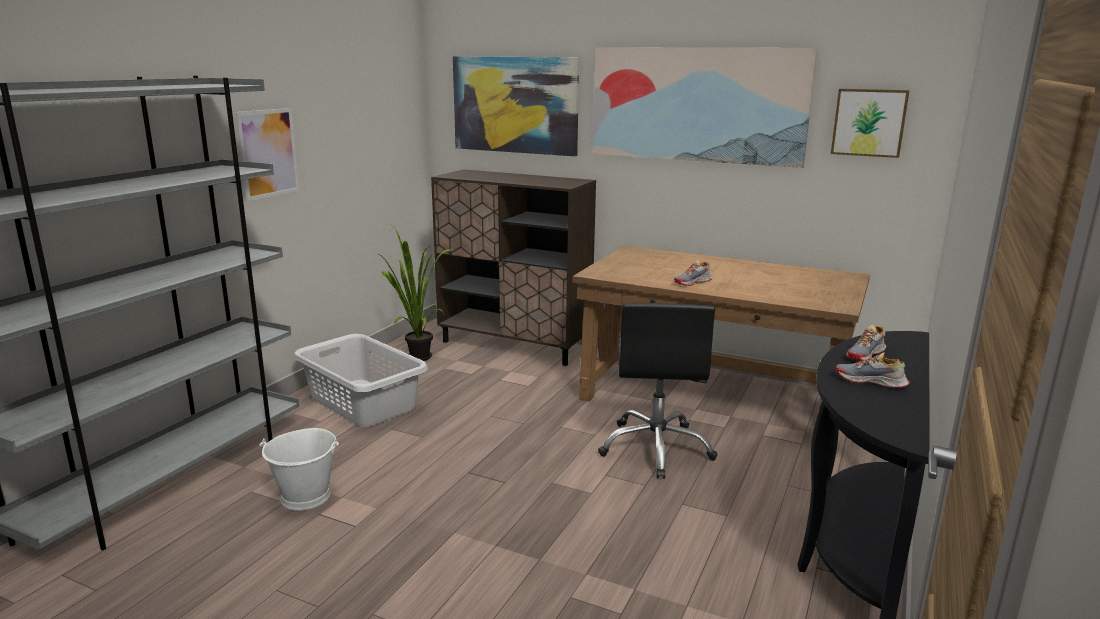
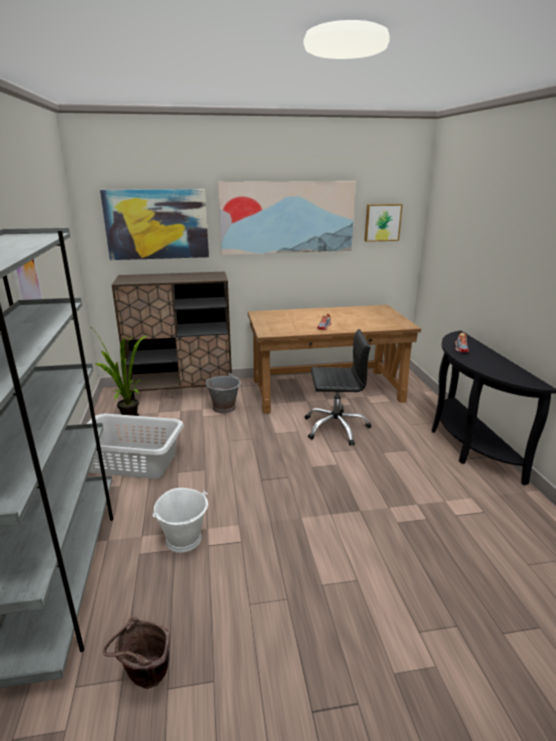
camera: 35 degrees left, 5 degrees up
black office chair [598,303,718,479] -> black office chair turned 60 degrees counterclockwise [305,329,371,446]
shoe [836,352,910,388] -> none
none -> brown bucket [103,617,170,689]
none -> grey bucket [206,373,241,413]

